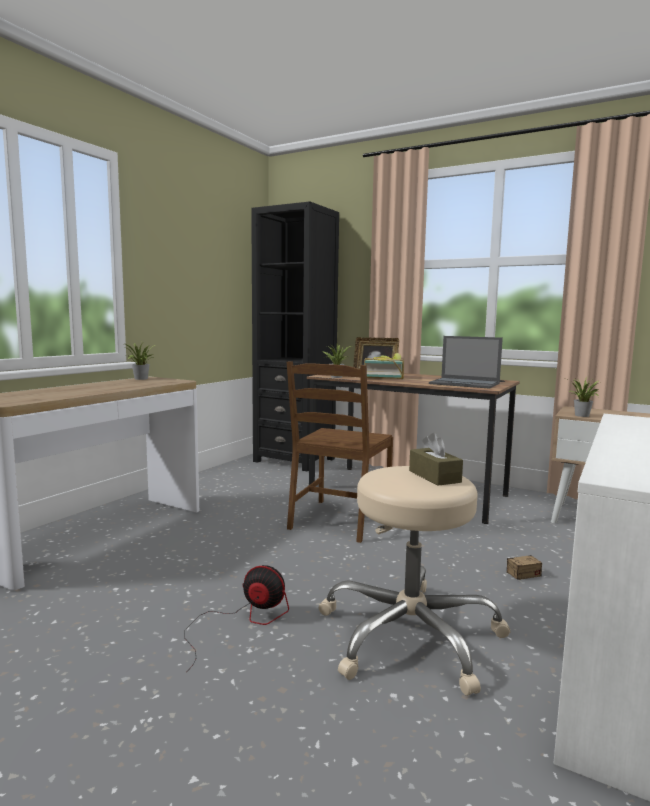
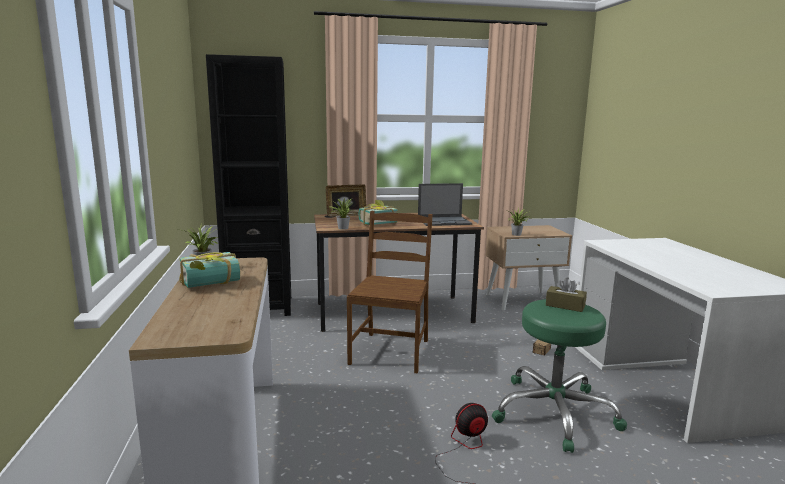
camera: 40 degrees left, 5 degrees up
brown chair [287,361,393,543] -> brown chair turned 150 degrees counterclockwise [347,211,433,374]
beige stool [319,466,510,696] -> green stool [492,299,627,453]
none -> book [179,252,240,288]

